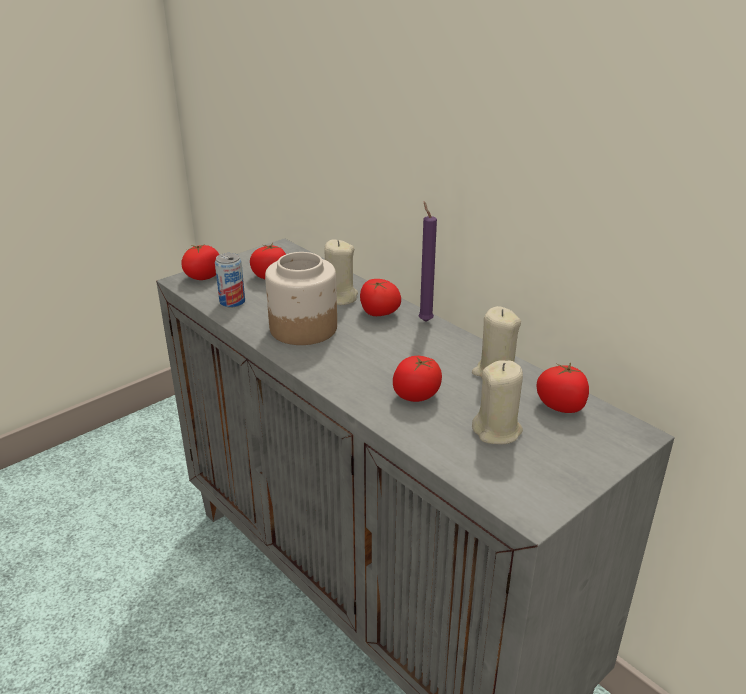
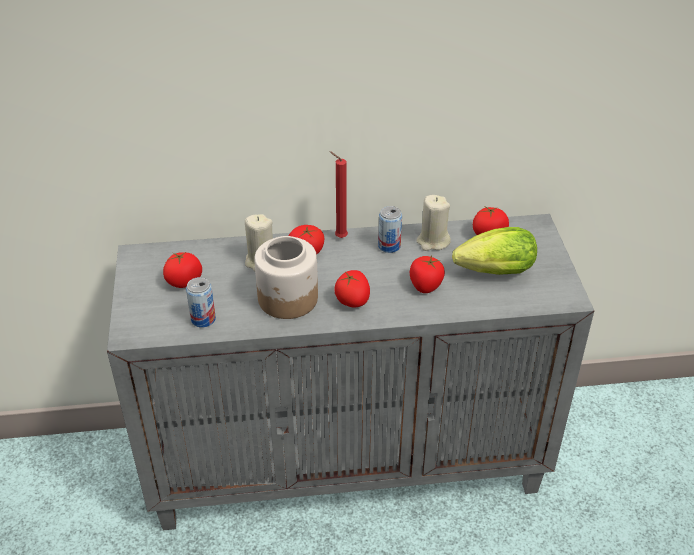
camera: 55 degrees left, 10 degrees up
tomato [181,244,219,280] -> tomato moved to [334,270,370,308]
purple candle [418,202,437,322] -> red candle [329,151,348,238]
beige candle [472,361,523,444] -> lettuce [452,227,537,275]
none -> can [378,206,402,253]

